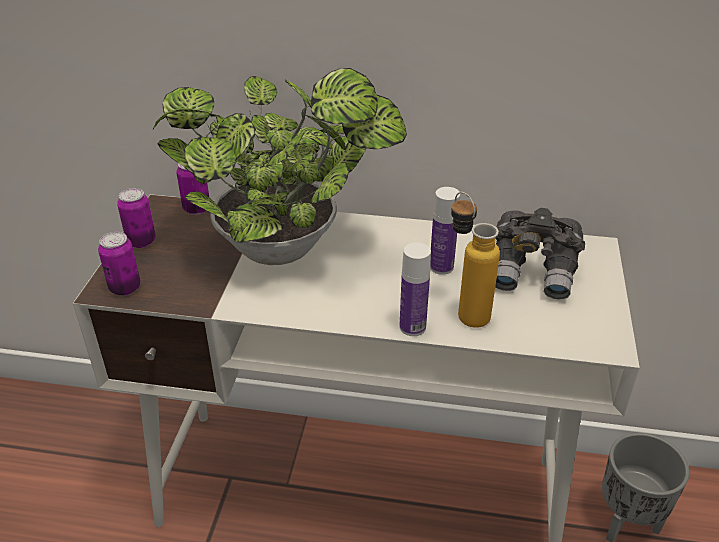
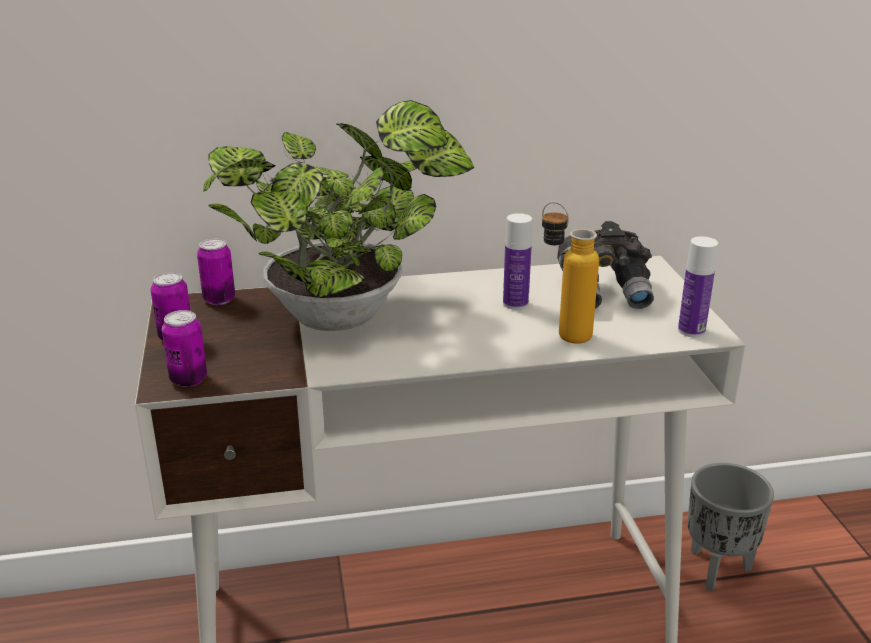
camera: 20 degrees left, 10 degrees down
bottle [400,242,431,336] -> bottle moved to [678,236,718,337]

